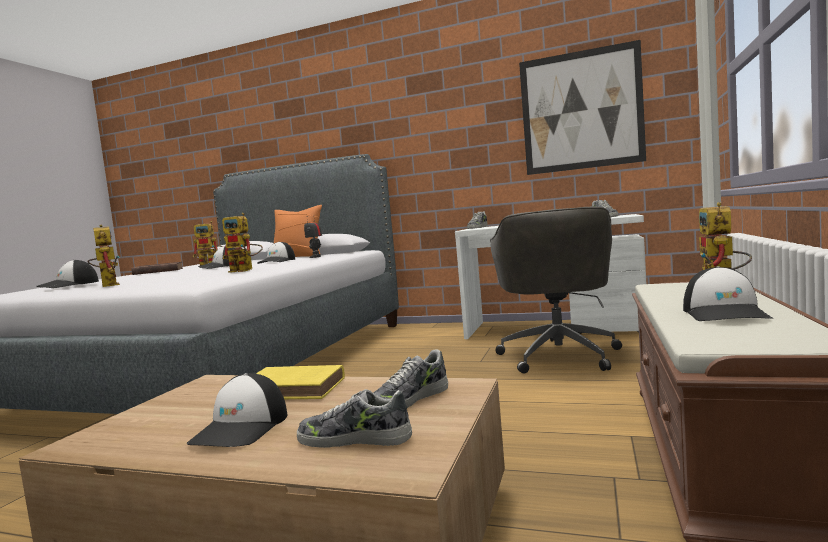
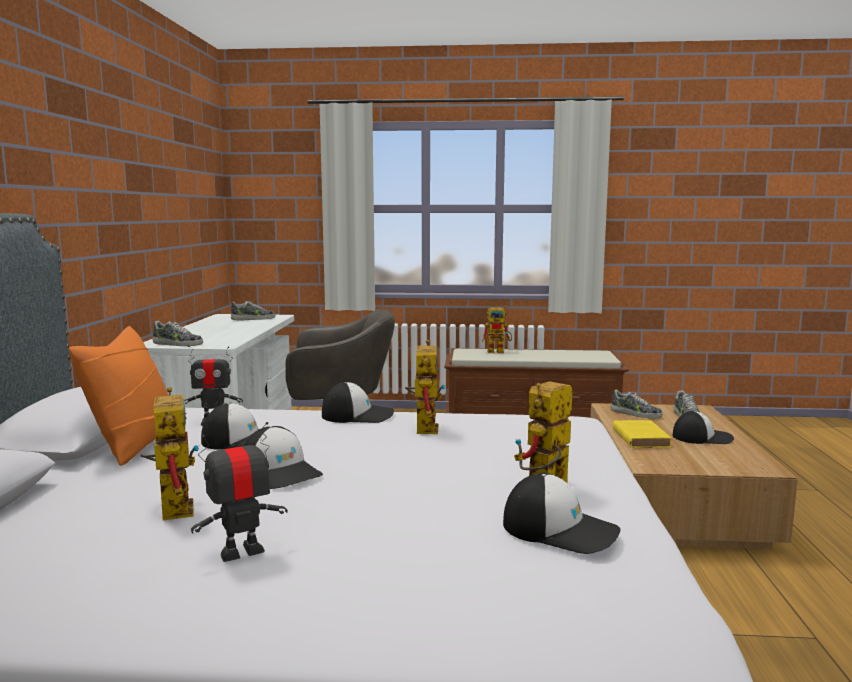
camera: 105 degrees left, 5 degrees up
brown book [131,262,183,275] -> toy robot [191,422,288,562]
picture [519,40,646,175] -> none
cap [683,266,773,321] -> cap moved to [322,382,394,423]

